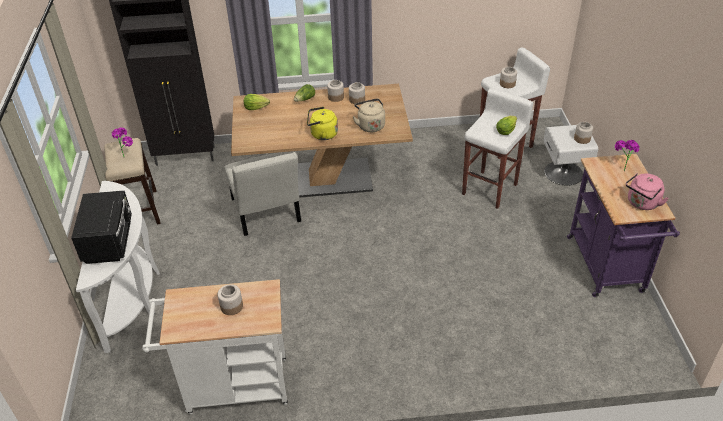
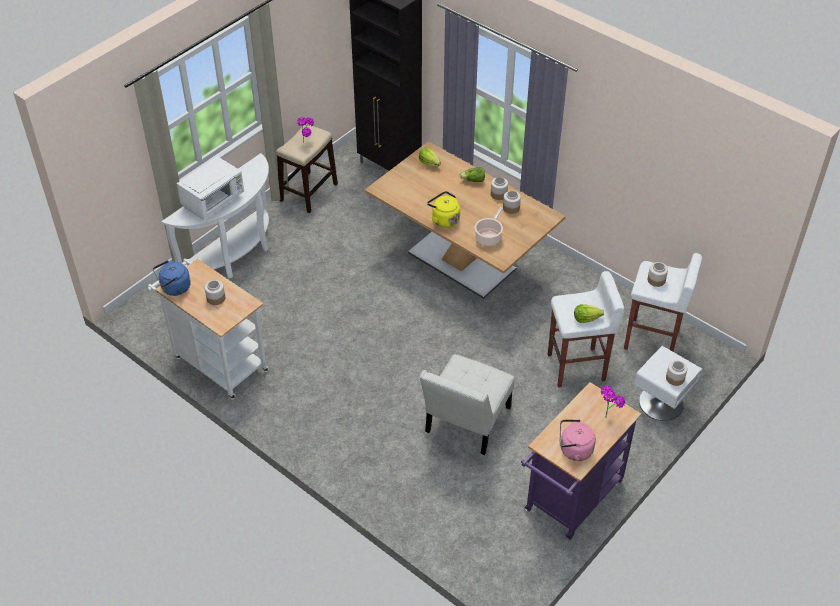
camera: 45 degrees right, 5 degrees up
black microwave [71,191,132,264] -> white microwave [177,156,244,220]
white chair [224,152,301,236] -> white chair moved to [420,354,515,455]
beige kettle [353,99,385,132] -> cooking pot [475,207,503,246]
none -> blue kettle [153,260,191,296]

